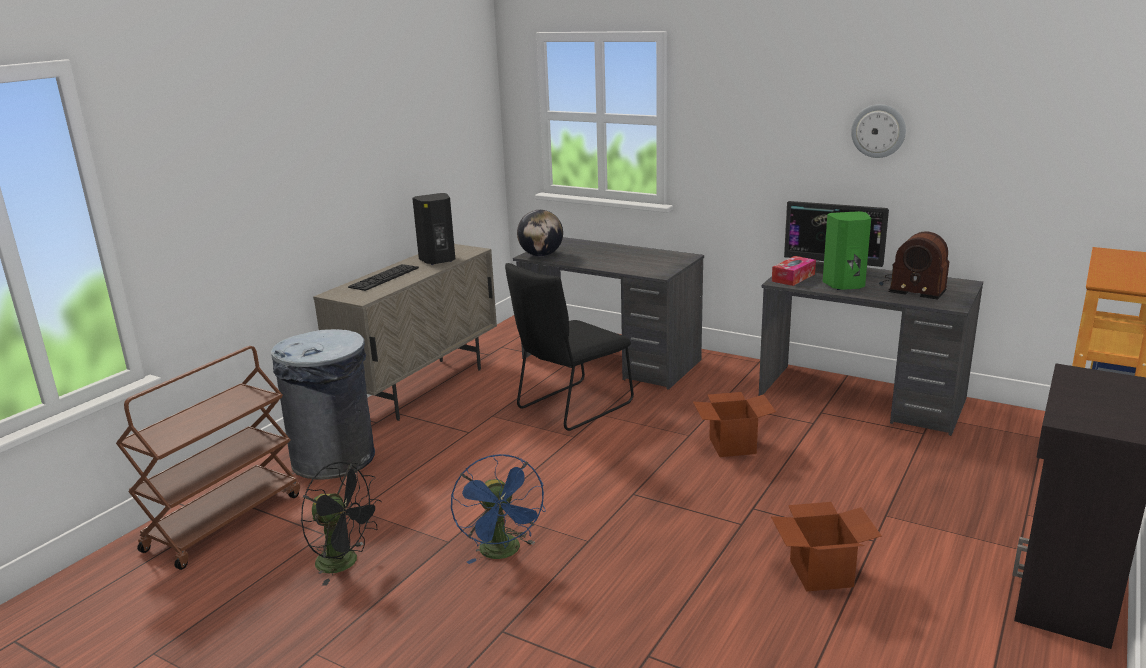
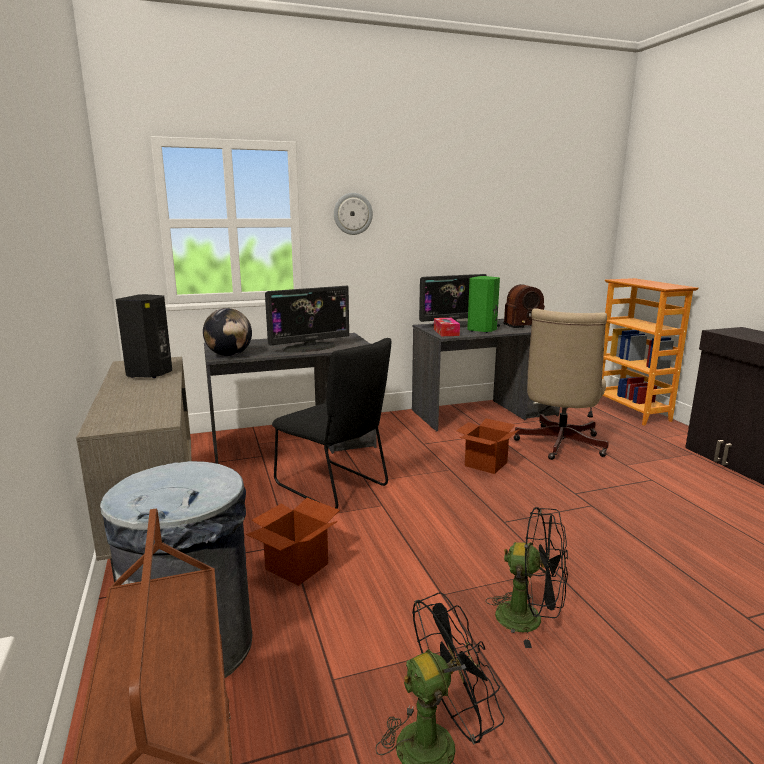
camera: 50 degrees left, 5 degrees down
keyboard [348,264,419,291] -> none
blue fan [451,454,546,564] -> black fan [485,507,568,648]
black chair [505,263,634,431] -> black chair turned 45 degrees counterclockwise [272,338,391,509]
cardboard box [771,502,882,592] -> cardboard box moved to [246,498,340,586]
wall clock [851,104,906,158] -> wall clock moved to [334,193,373,235]
none -> monitor [265,286,349,353]
none -> beige office chair [513,308,609,460]

